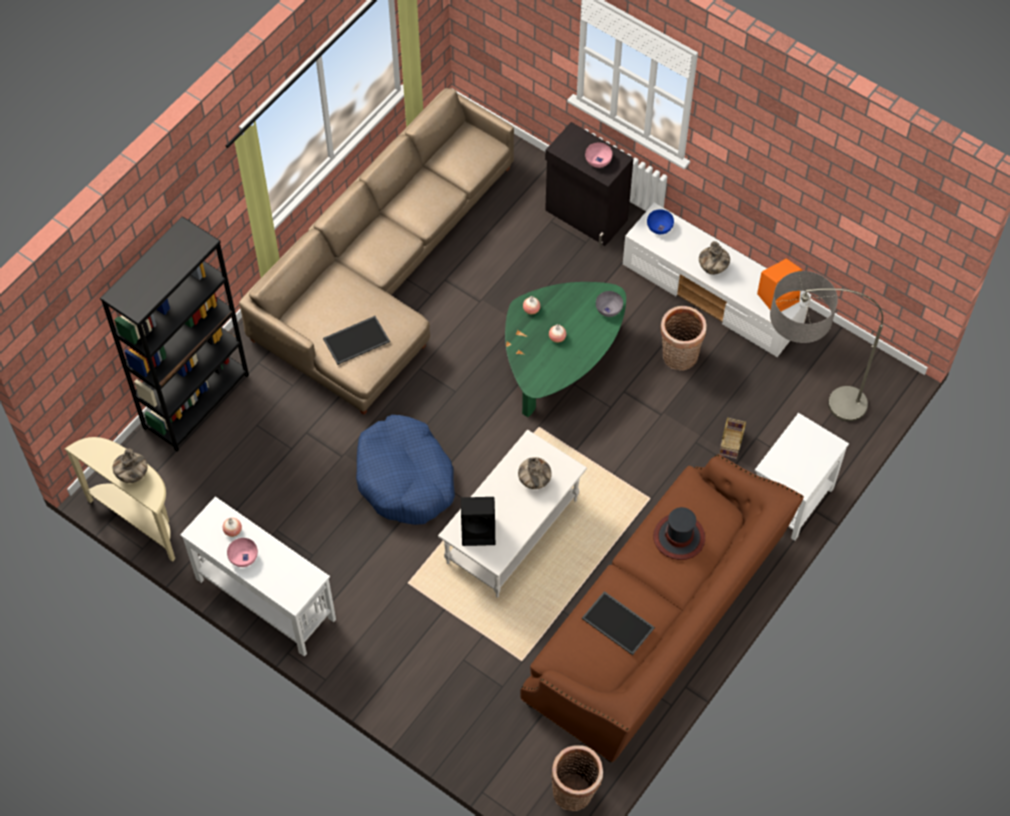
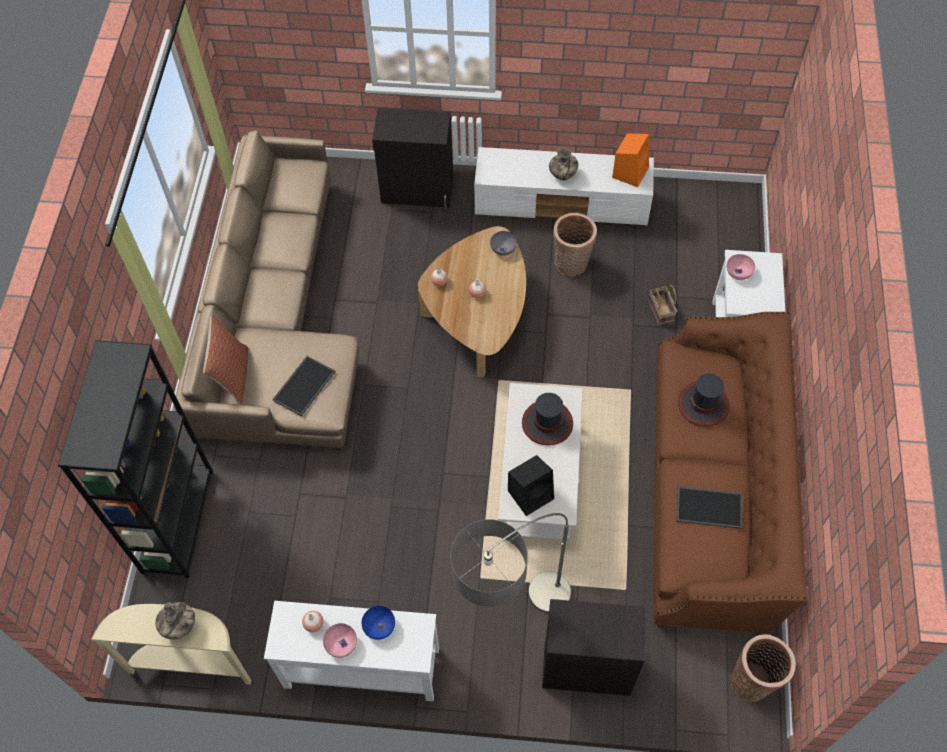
camera: 30 degrees left, 0 degrees up
blue dog bed [356,415,455,525] -> none
green coffee table [505,282,626,417] -> brown coffee table [418,226,526,377]
vase [518,457,552,489] -> hat [522,393,573,446]
pink bowl [585,143,612,168] -> pink bowl moved to [727,254,755,280]
blue bowl [647,209,674,234] -> blue bowl moved to [362,606,395,640]
floor lamp [770,271,883,422] -> floor lamp moved to [450,513,571,613]
none -> pillow [203,315,248,404]
none -> black cabinet [542,599,645,696]

